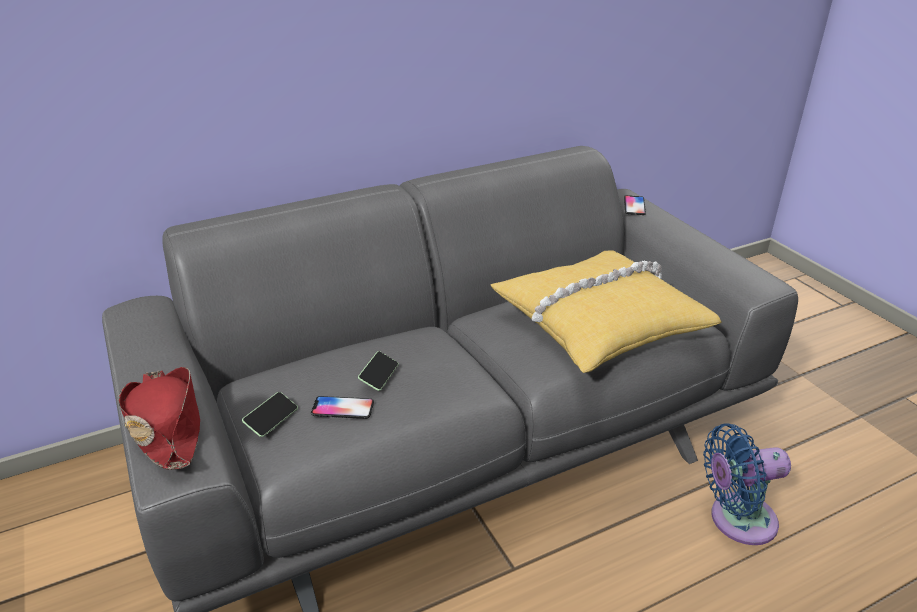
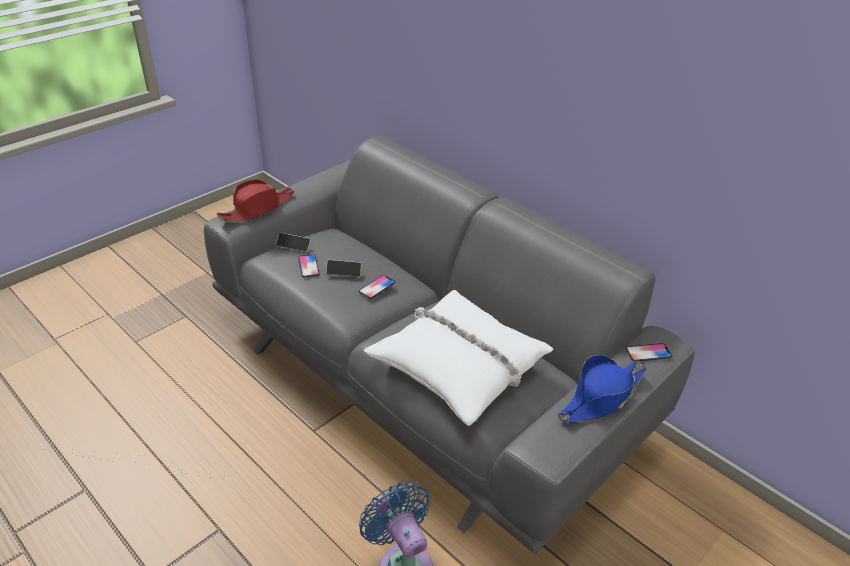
camera: 70 degrees right, 5 degrees up
yellow pillow [491,250,722,373] -> white pillow [364,290,553,426]
none -> phone [359,275,395,299]
none -> blue hat [558,355,646,423]

